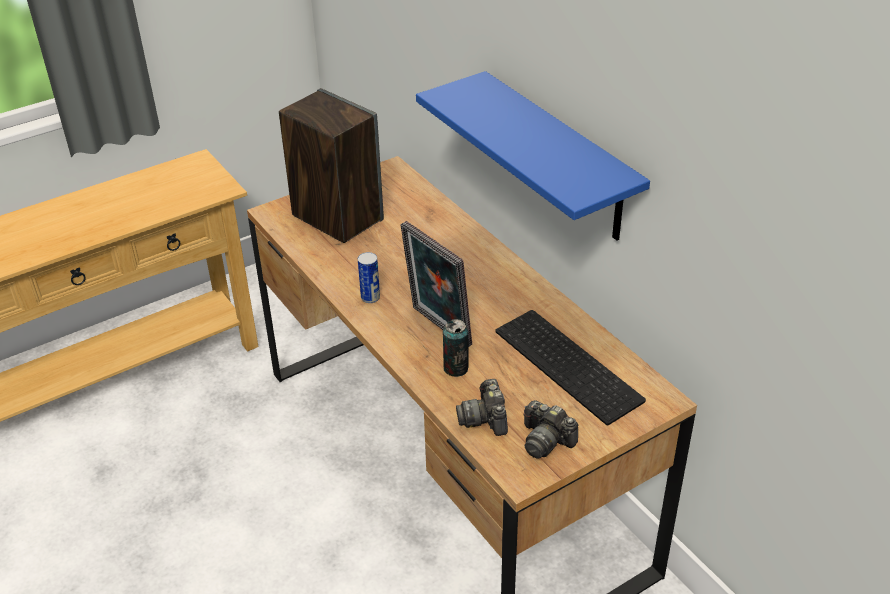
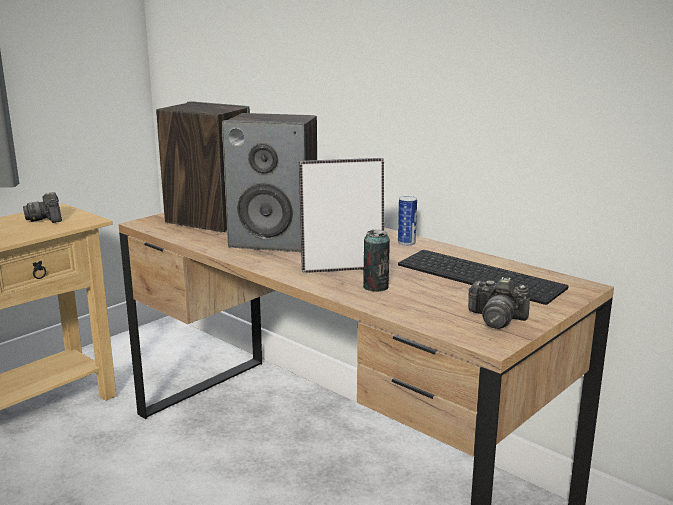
camera: 15 degrees left, 20 degrees down
can [358,252,380,303] -> can moved to [398,196,417,246]
picture frame [401,221,472,347] -> picture frame turned 135 degrees clockwise [299,158,384,273]
blue shelf [416,71,650,240] -> none
camera [456,379,508,436] -> camera moved to [23,192,62,223]
none -> speaker [222,113,317,252]

